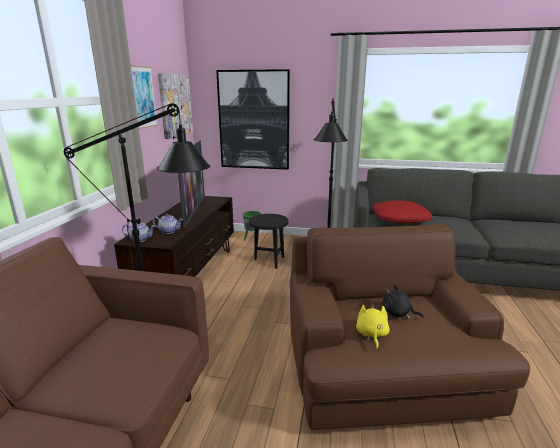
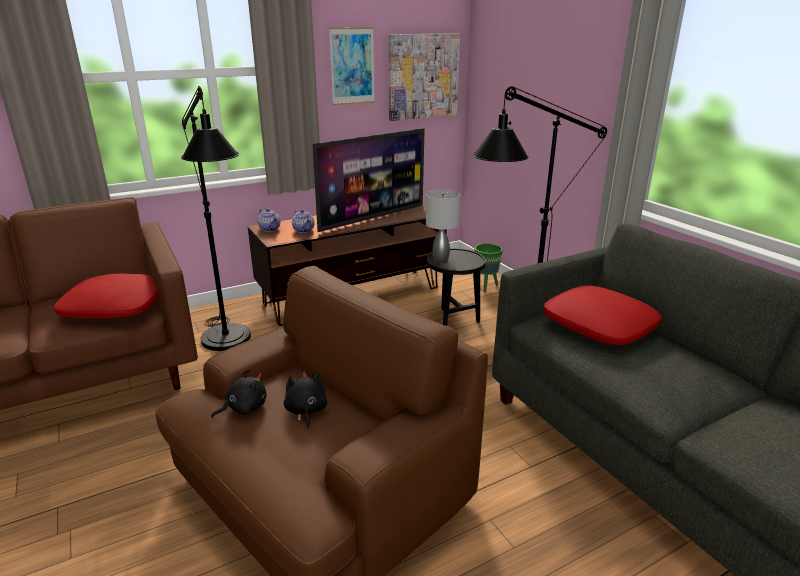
camera: 50 degrees right, 5 degrees up
picture [216,69,290,170] -> none
yellow plush toy [356,303,390,349] -> black plush toy [211,369,267,418]
none -> red pillow [54,274,158,319]
none -> grey table lamp [426,190,460,263]

